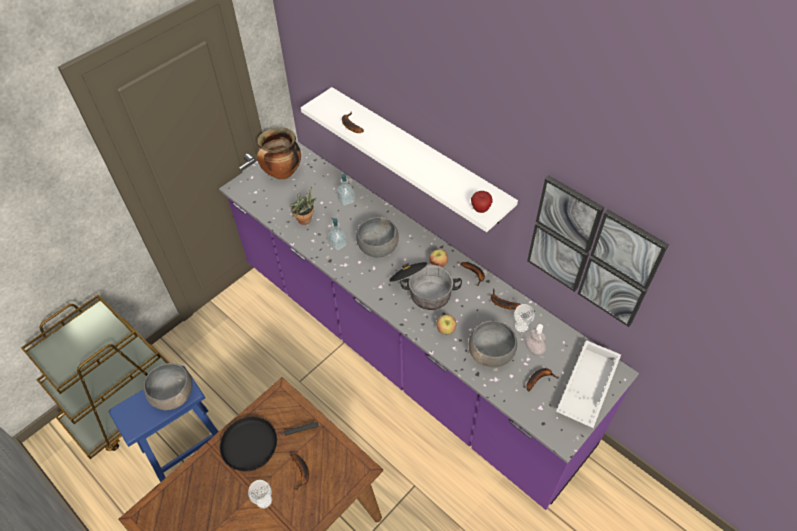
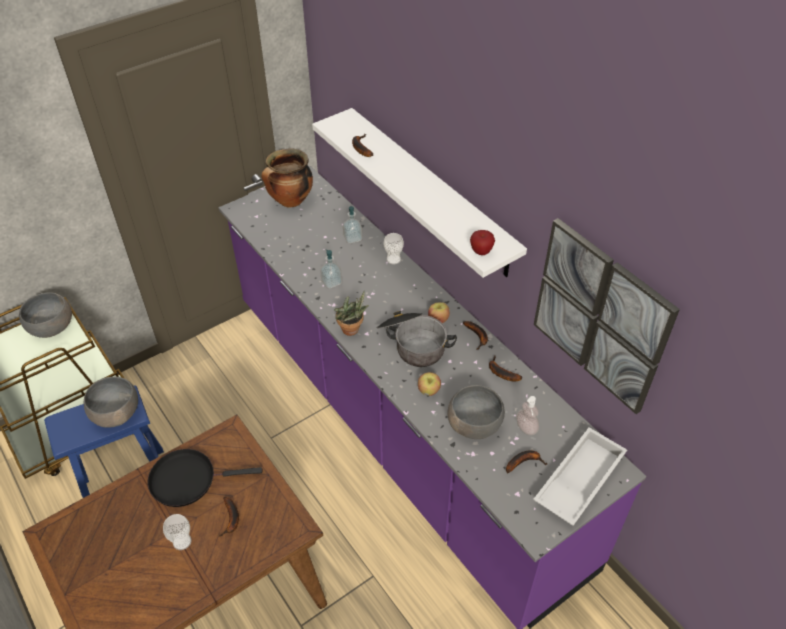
camera: 10 degrees right, 5 degrees down
potted plant [290,187,317,225] -> potted plant moved to [334,291,369,336]
grey bowl [356,217,399,257] -> grey bowl moved to [19,292,72,338]
cup [514,304,535,333] -> cup moved to [384,233,404,264]

